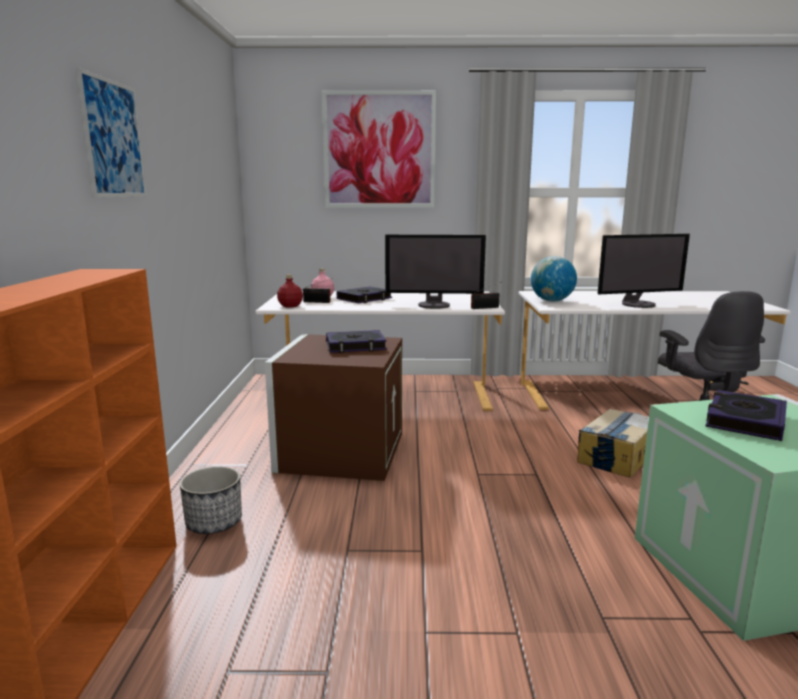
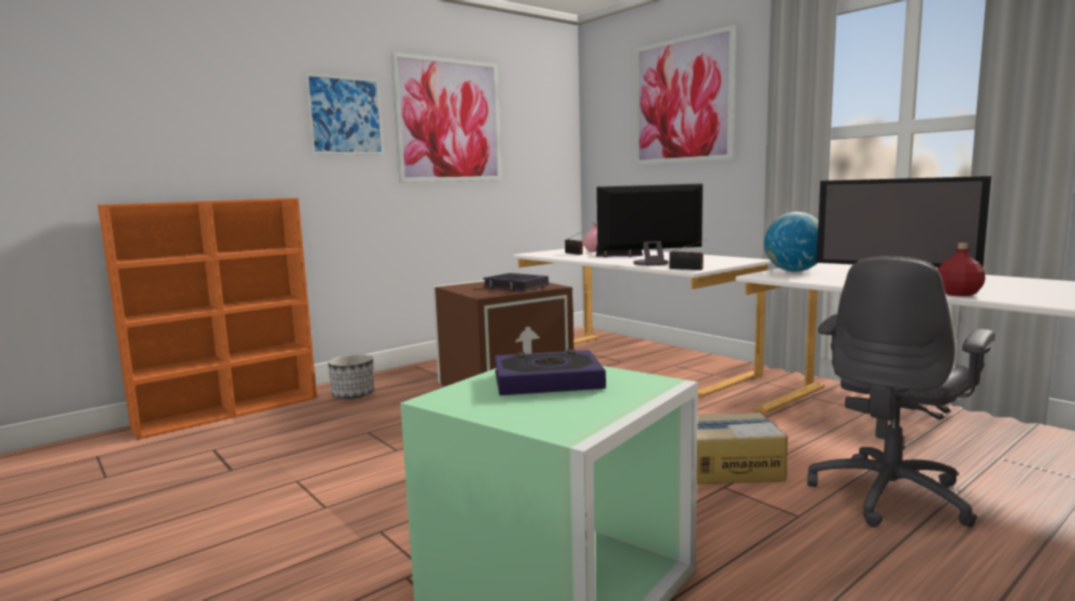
camera: 50 degrees right, 5 degrees down
red bottle [277,275,303,308] -> red bottle moved to [937,243,985,296]
monitor [385,235,486,309] -> monitor turned 120 degrees clockwise [597,183,703,266]
none -> picture [391,52,501,183]

